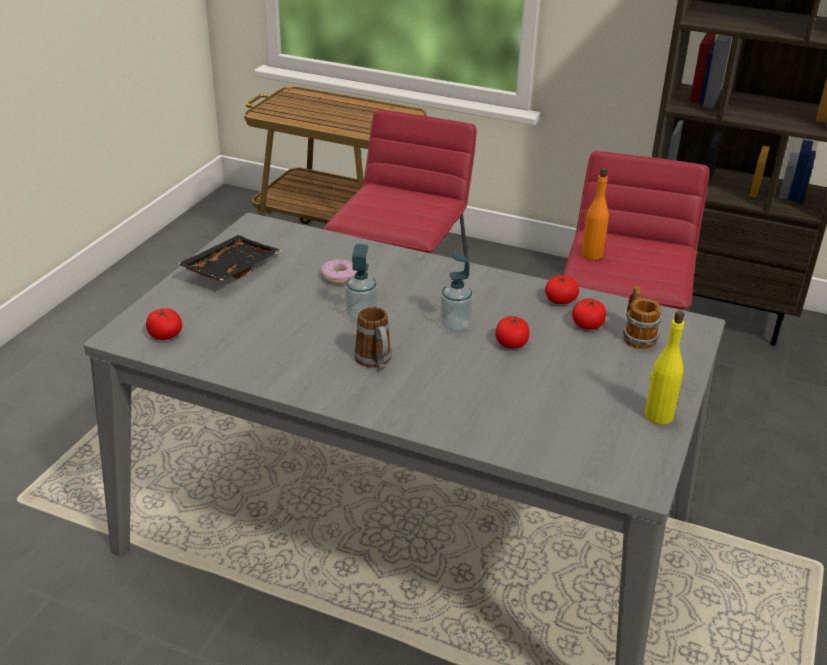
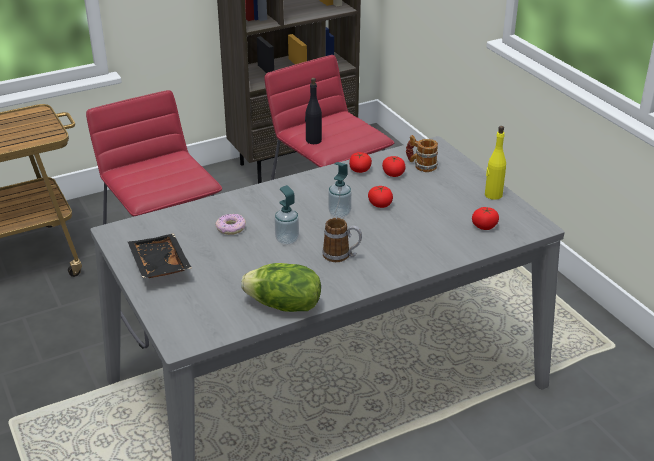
camera: 50 degrees left, 0 degrees up
tomato [146,309,182,340] -> tomato moved to [472,207,499,230]
orange bottle [581,168,609,260] -> black bottle [305,78,322,144]
none -> lettuce [241,263,321,312]

